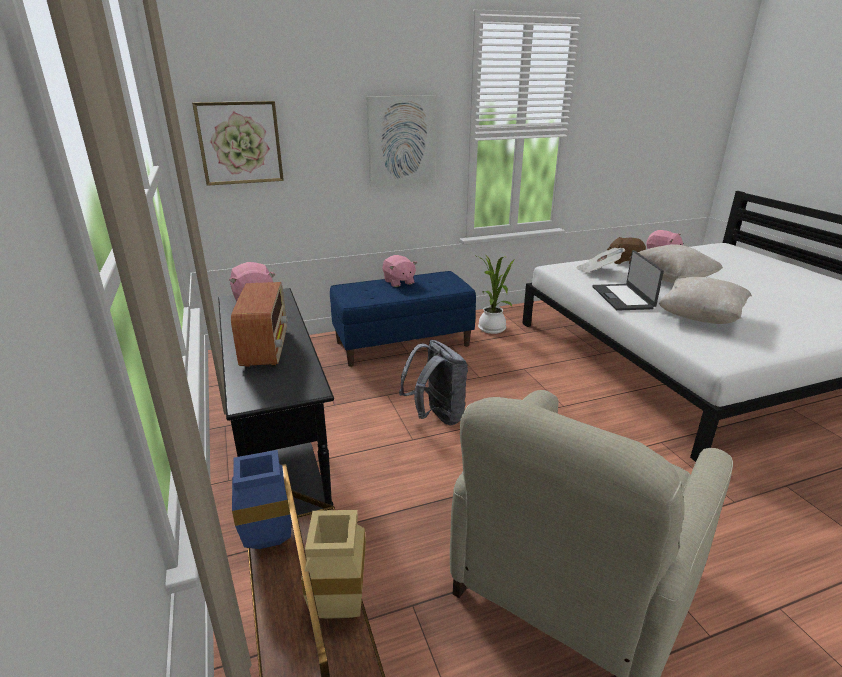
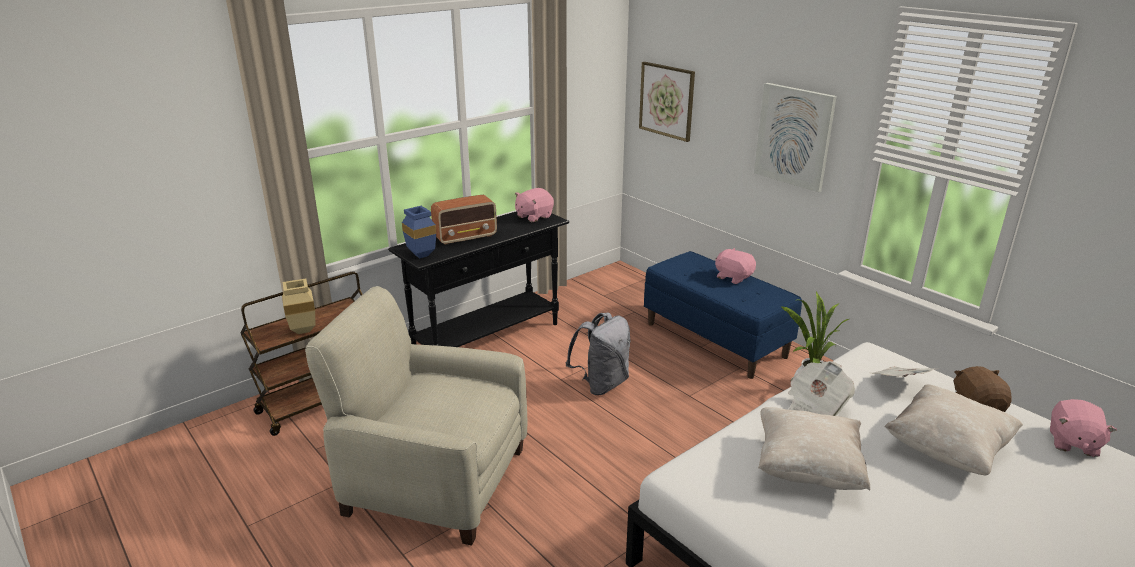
camera: 70 degrees right, 0 degrees up
blue vase [232,450,291,549] -> blue vase moved to [402,206,436,258]
pink plush toy [382,255,417,287] -> pink plush toy turned 90 degrees clockwise [715,248,756,284]
laptop [592,250,664,311] -> newspaper [788,361,855,416]

